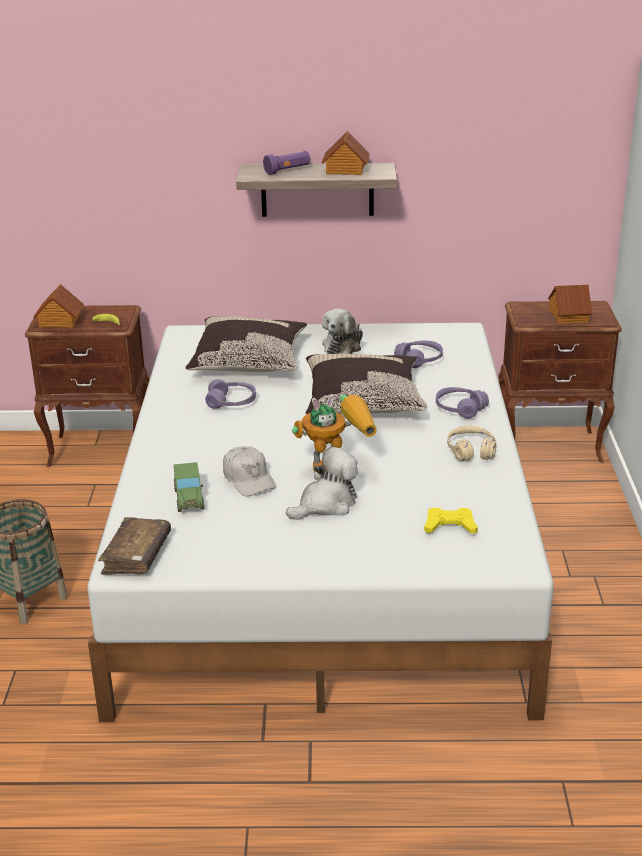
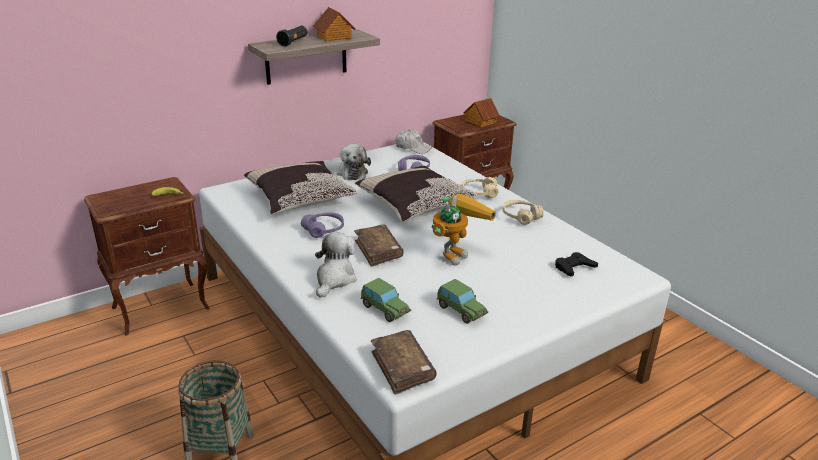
camera: 35 degrees left, 0 degrees up
toy house [33,284,84,328] -> none
white cap [223,446,276,496] -> white cap moved to [396,129,433,154]
purple flashlight [263,151,311,175] -> black flashlight [276,25,307,47]
plush toy [286,447,358,520] -> plush toy moved to [315,233,356,298]
yellow game controller [424,507,478,534] -> black game controller [555,252,598,277]
purple headphones [436,387,489,419] -> beige headphones [462,177,498,198]
none -> brown book [354,224,404,267]
none -> toy car [437,279,488,324]

